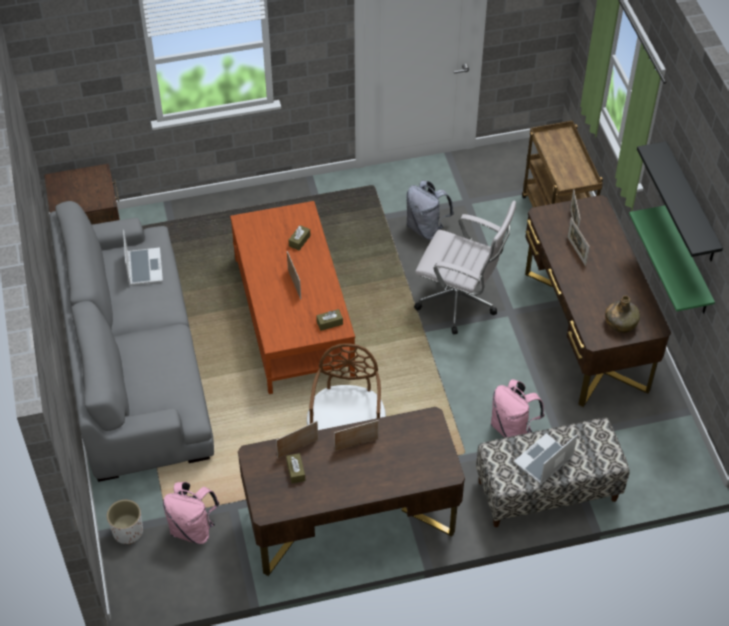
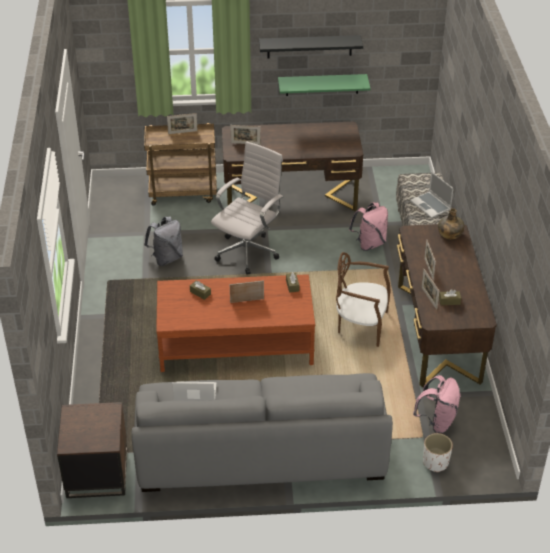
camera: 80 degrees left, 10 degrees down
picture frame [567,218,590,266] -> picture frame moved to [167,113,198,134]
green bottle [605,295,640,333] -> green bottle moved to [438,208,464,239]

